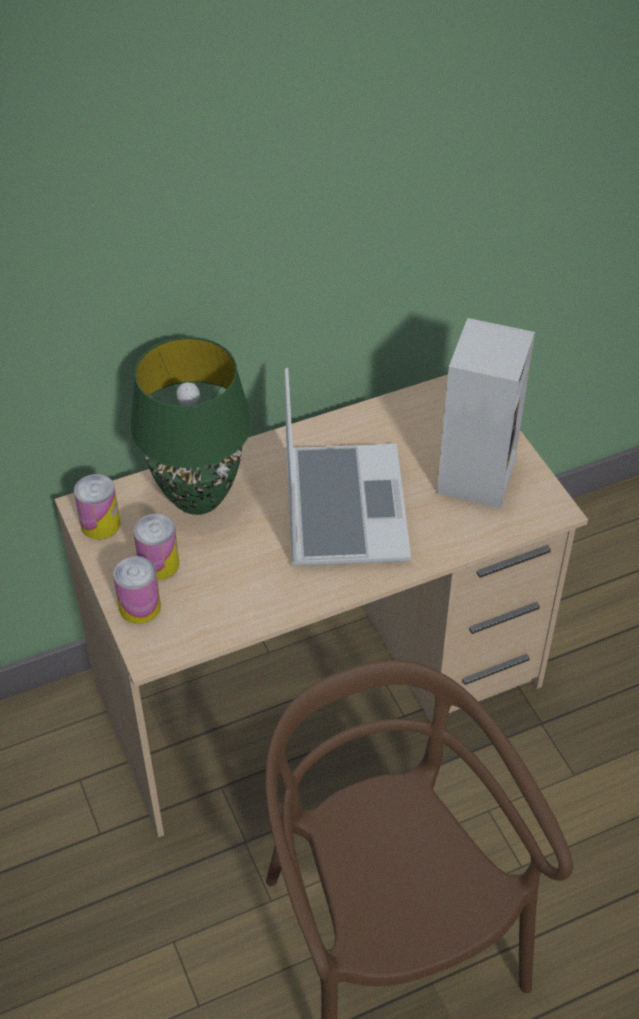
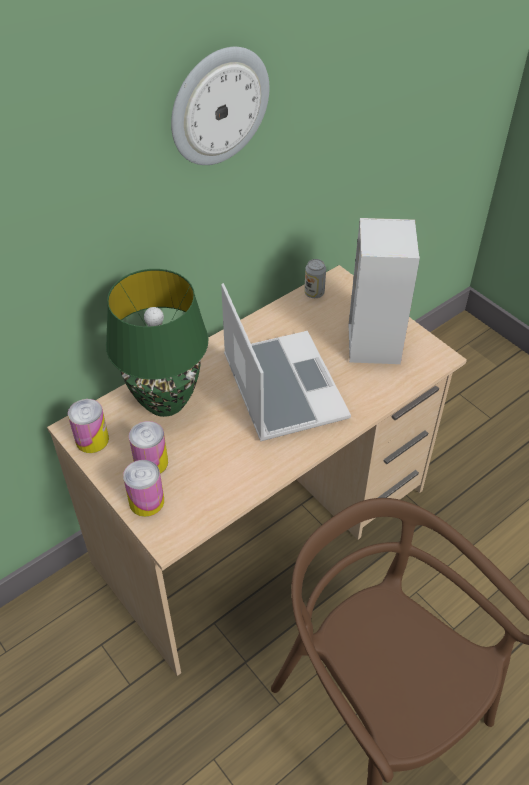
camera: 15 degrees left, 0 degrees up
none -> wall clock [171,47,269,165]
none -> can [304,259,326,298]

